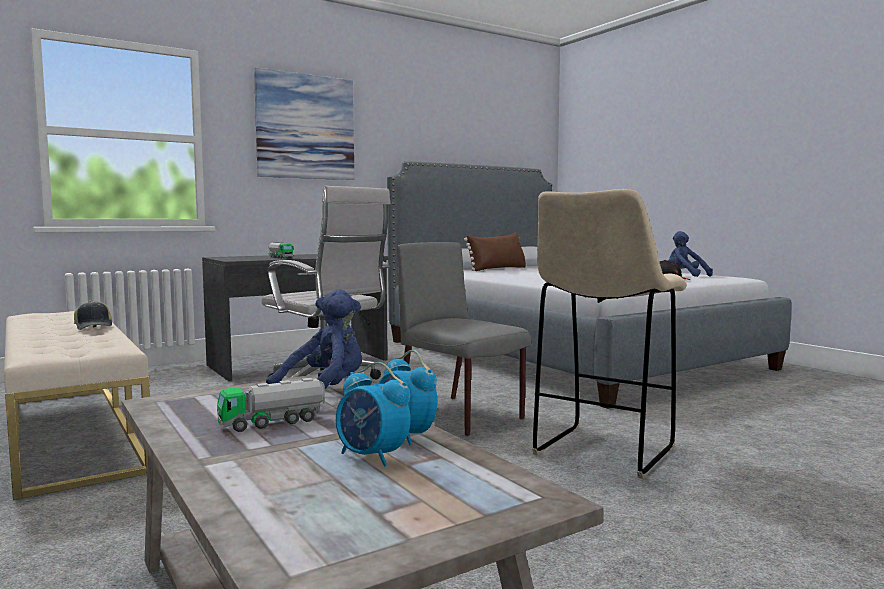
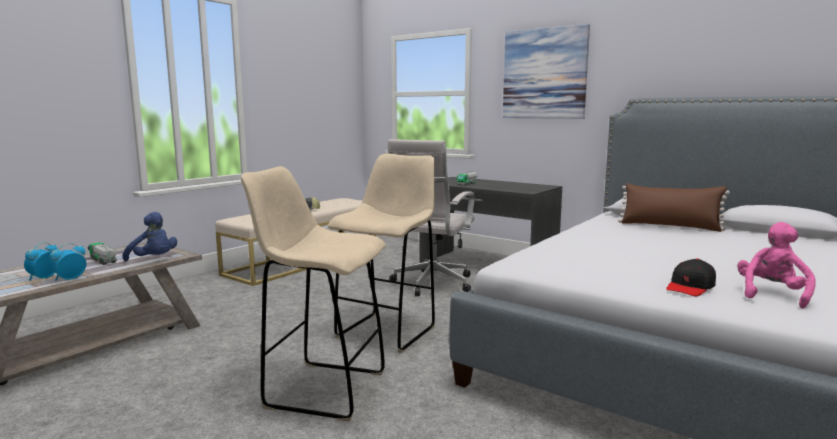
camera: 70 degrees right, 5 degrees up
grey chair [397,242,531,437] -> beige stool [327,153,435,353]
blue plush toy [668,231,713,277] -> pink plush toy [737,222,816,308]

